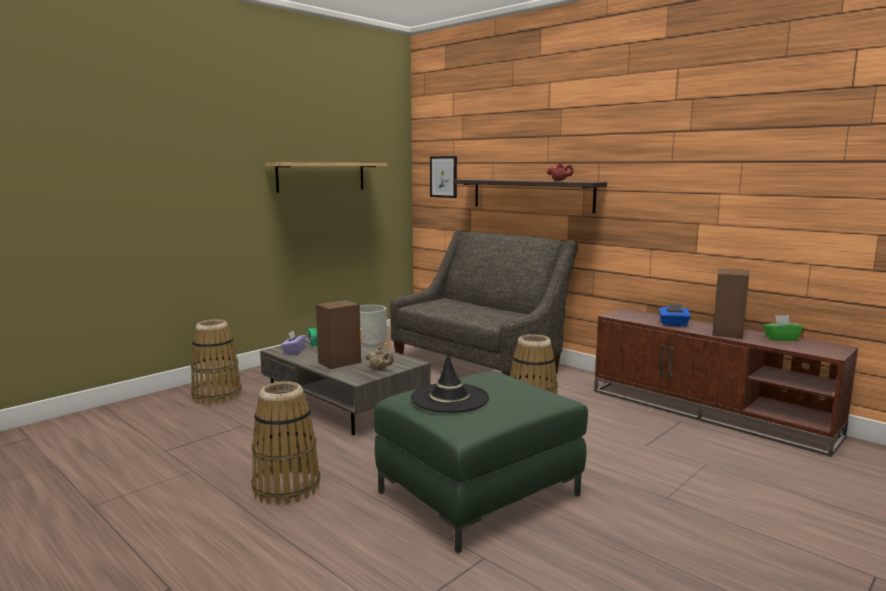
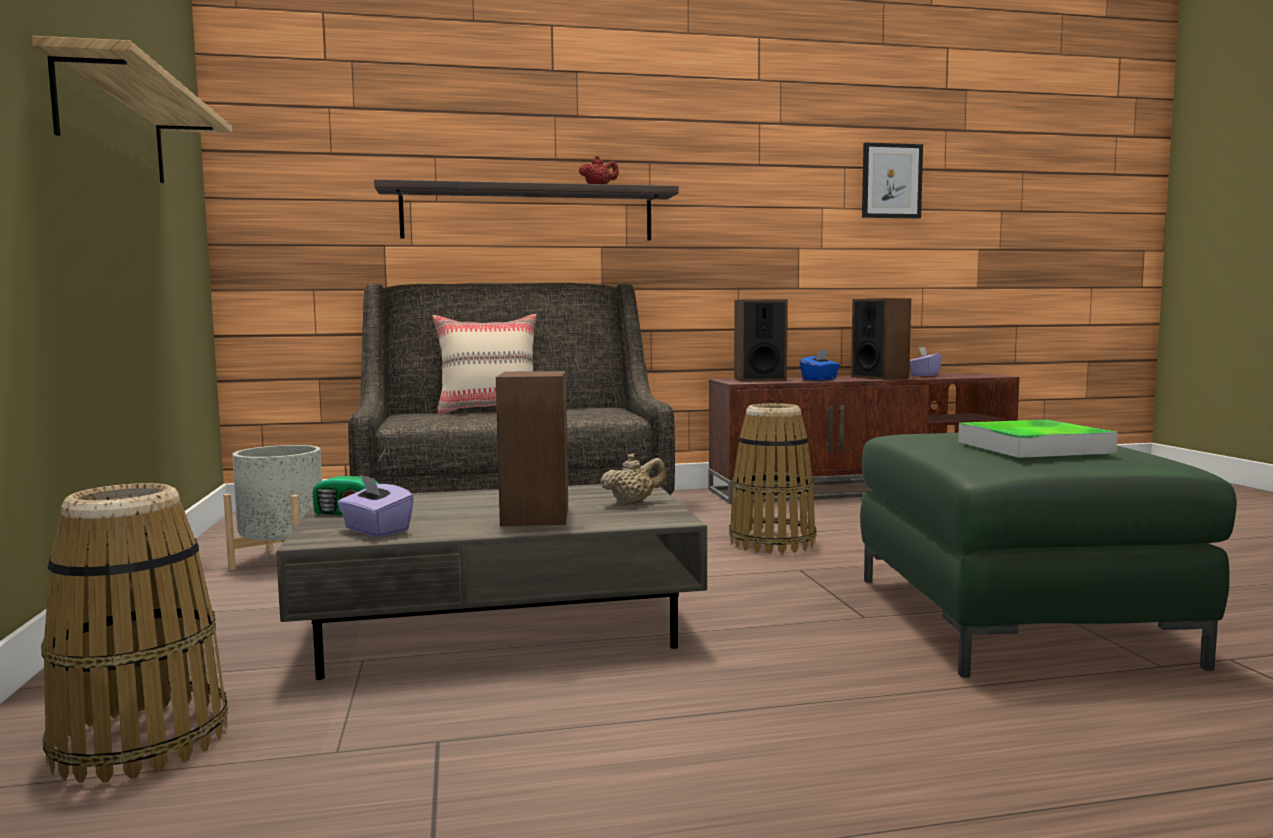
camera: 55 degrees left, 5 degrees down
basket [252,381,320,505] -> none
black hat [411,352,489,413] -> tray [958,420,1118,458]
picture [430,156,457,198] -> picture moved to [862,142,923,218]
green tissue box [763,315,803,341] -> purple tissue box [910,347,942,376]
none -> beige pillow [432,314,536,414]
none -> speaker [734,299,788,382]

